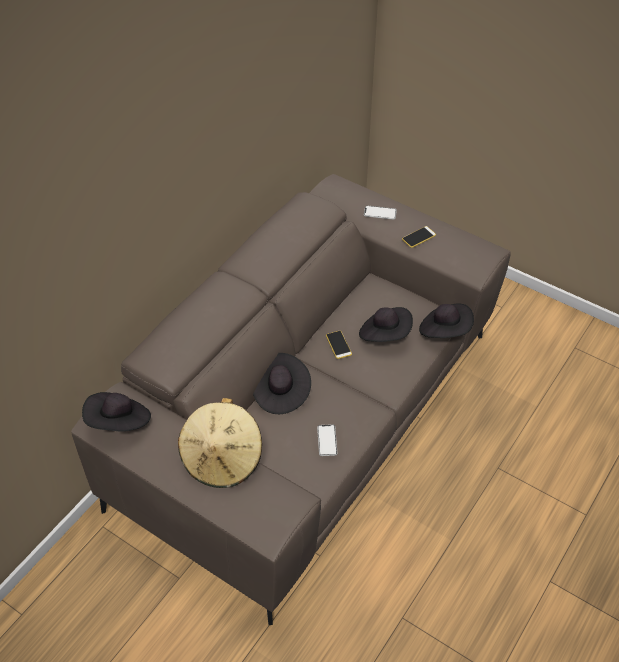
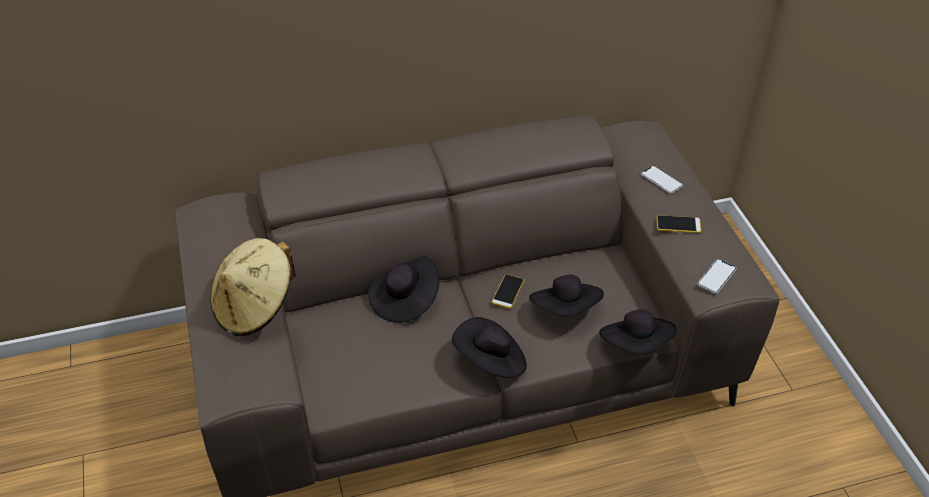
camera: 40 degrees right, 5 degrees down
black hat [82,392,151,432] -> black hat moved to [452,317,527,378]
phone [317,424,337,456] -> phone moved to [697,259,737,294]

